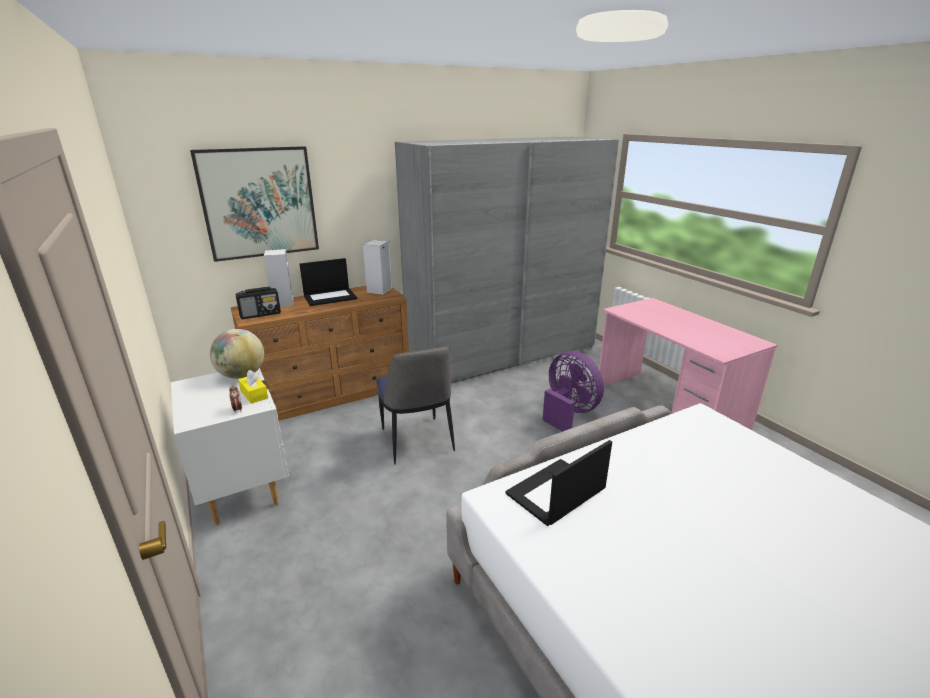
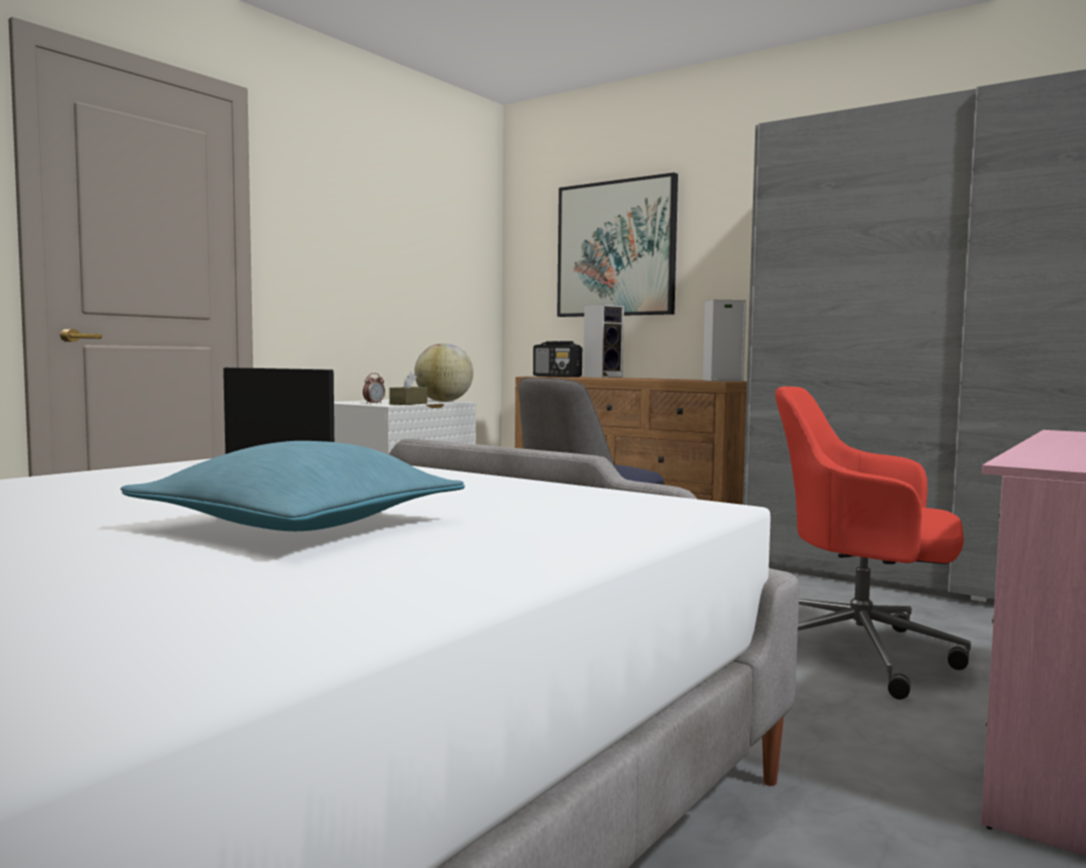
camera: 65 degrees right, 20 degrees down
yellow tissue box [238,370,268,404] -> brown tissue box [389,372,428,405]
laptop [300,258,357,306] -> none
purple fan [543,351,604,432] -> red office chair [775,386,971,700]
none -> turquoise pillow [120,441,465,531]

